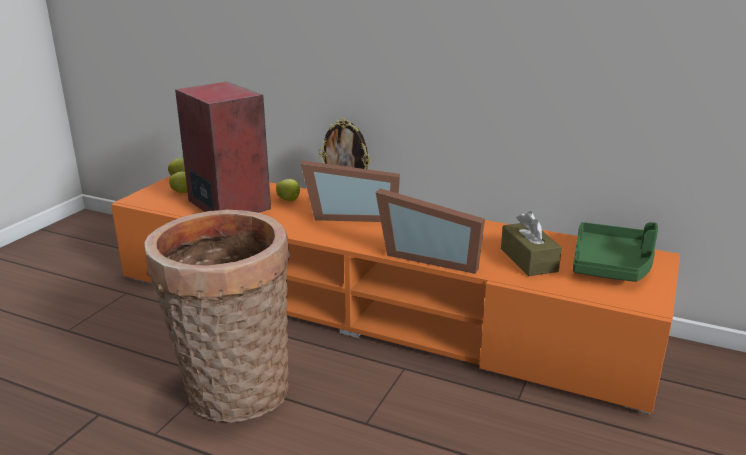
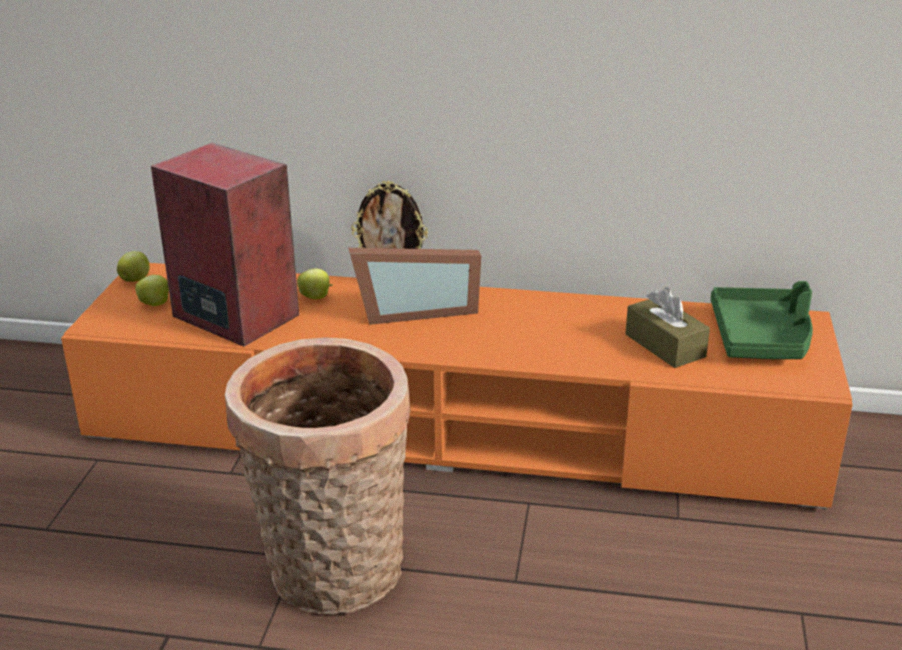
camera: 15 degrees left, 5 degrees up
picture frame [376,188,485,274] -> none

